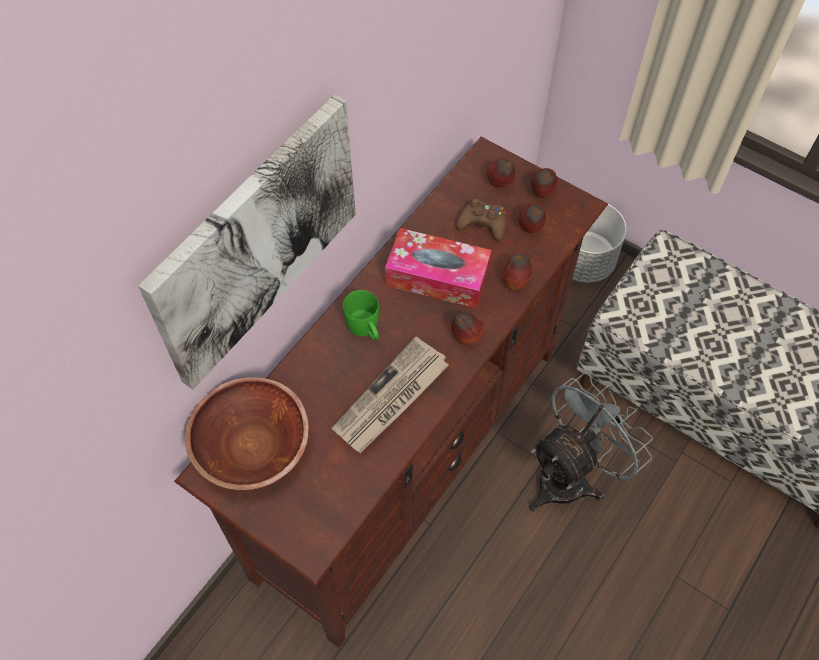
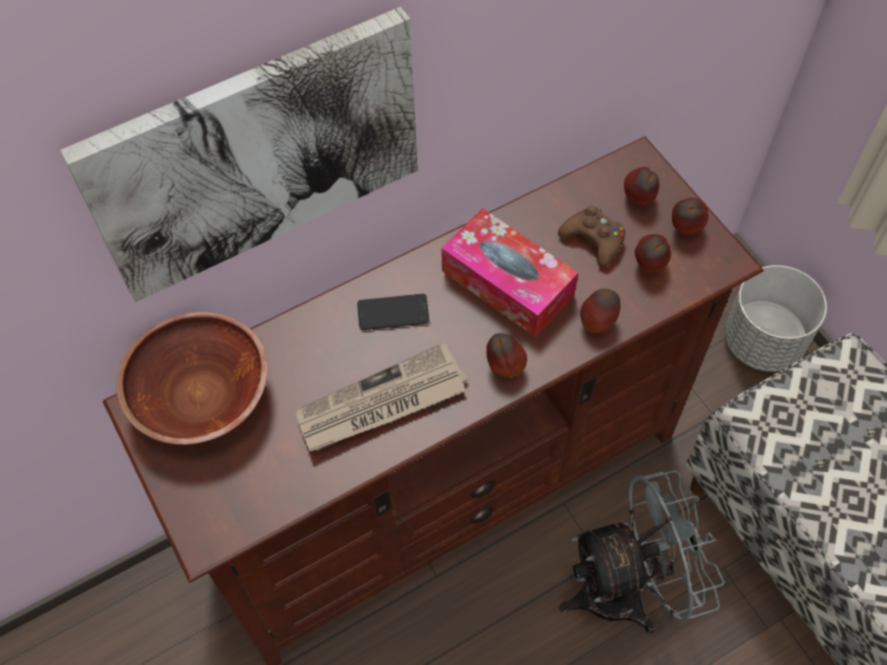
camera: 25 degrees right, 0 degrees up
green mug [343,290,379,340] -> phone [357,294,429,330]

